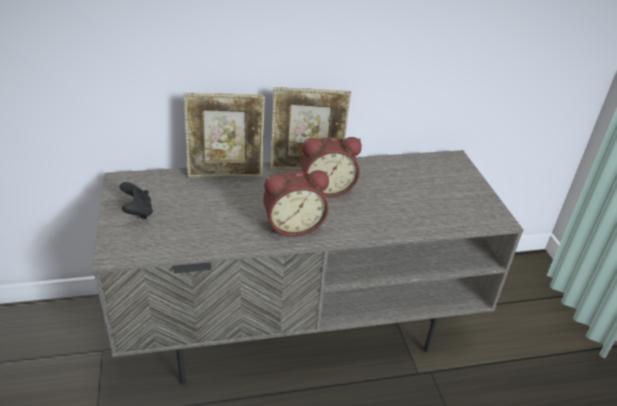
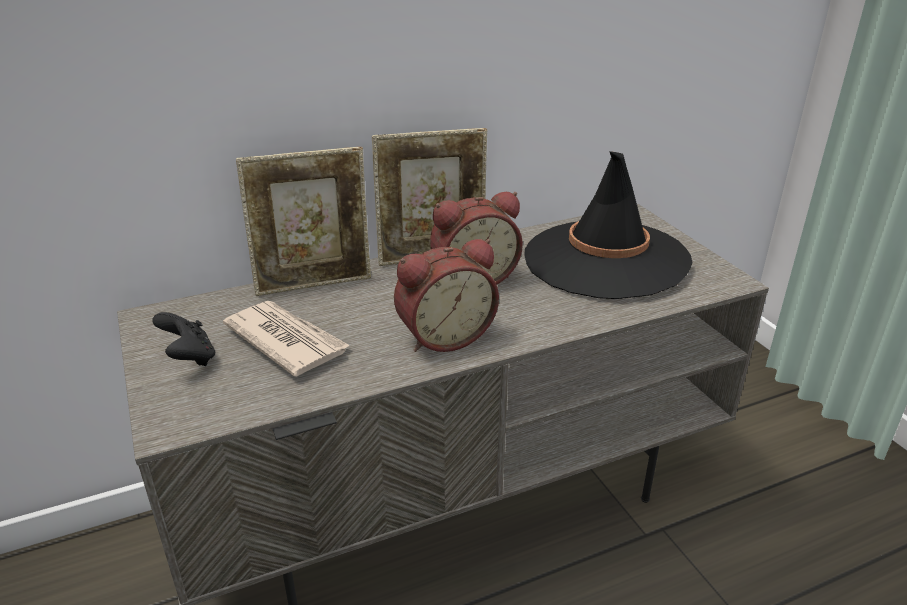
camera: 10 degrees left, 5 degrees down
none -> newspaper [223,301,350,377]
none -> black hat [524,151,693,299]

